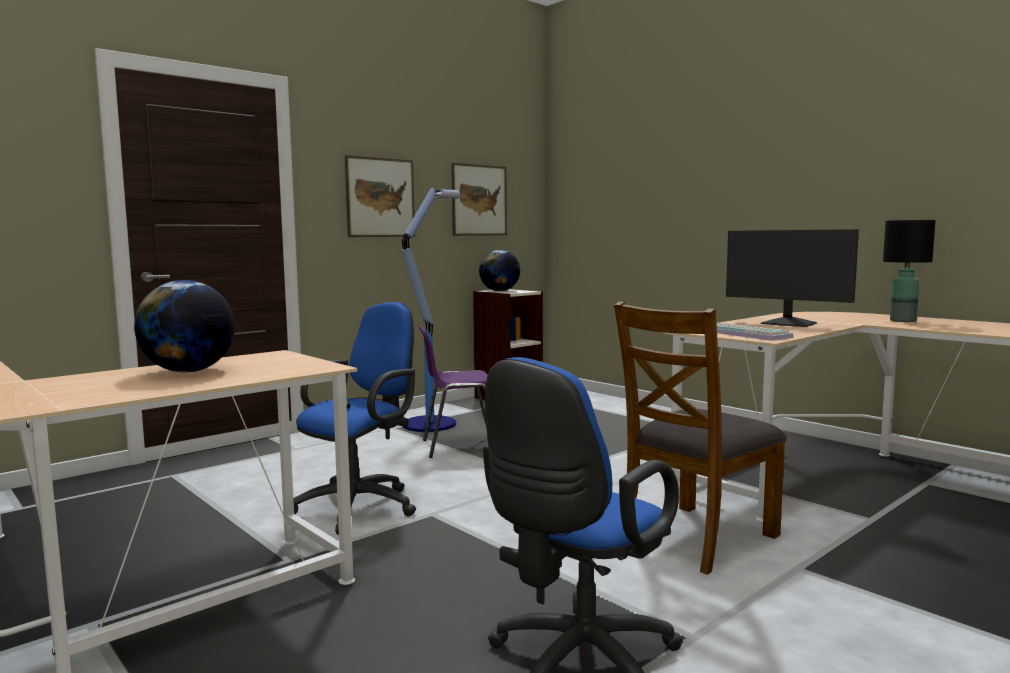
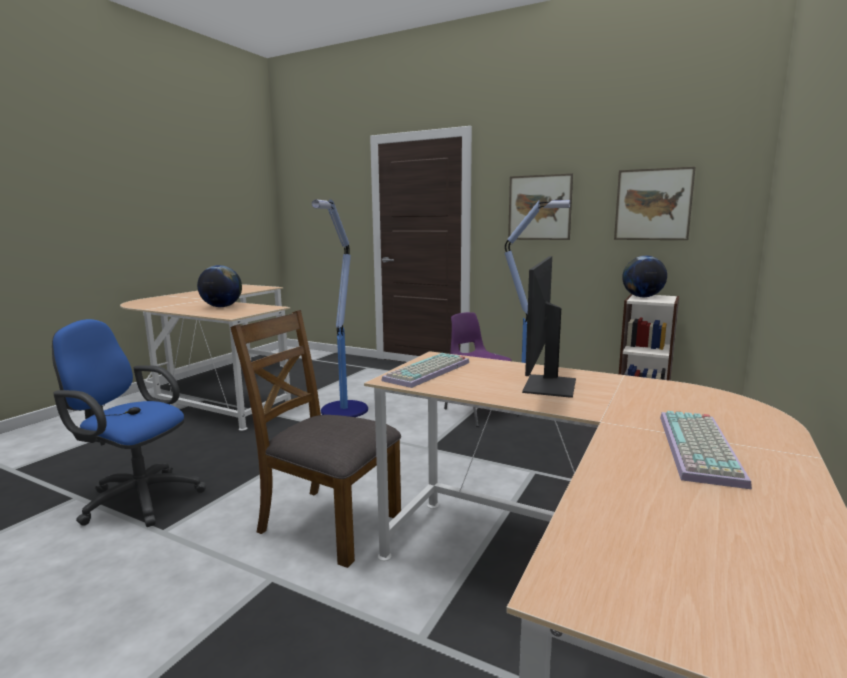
camera: 70 degrees right, 5 degrees up
blue office chair [293,302,416,535] -> floor lamp [312,199,368,417]
black table lamp [883,220,936,322] -> keyboard [660,411,752,490]

